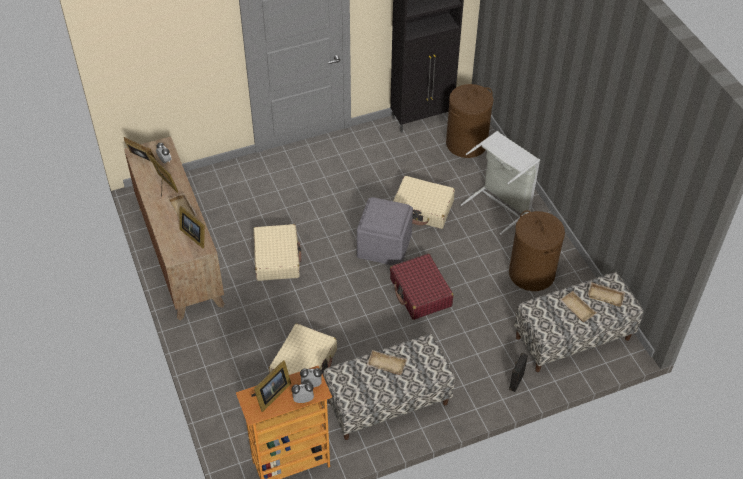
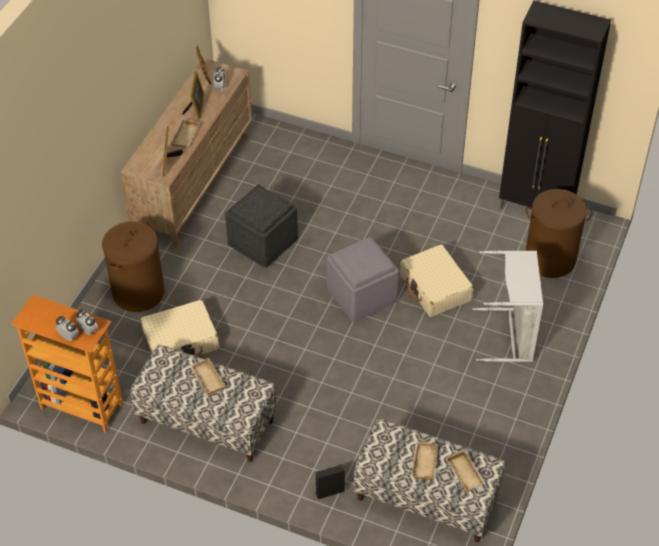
camera: 45 degrees right, 0 degrees up
picture frame [251,360,291,412] -> none
beige suitcase [253,224,301,281] -> grey ottoman [225,184,298,268]
red suitcase [390,254,454,320] -> none
brown laundry basket [509,210,565,291] -> brown laundry basket moved to [102,220,165,312]

